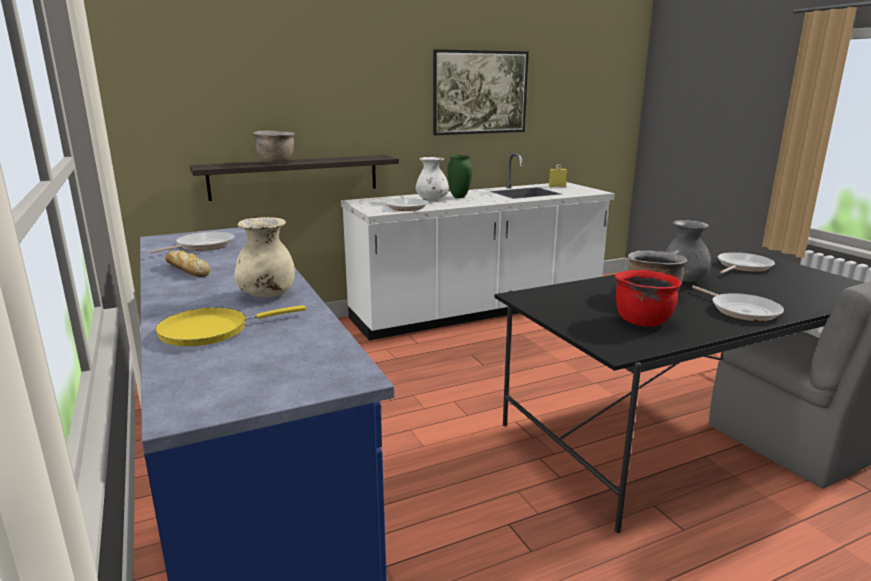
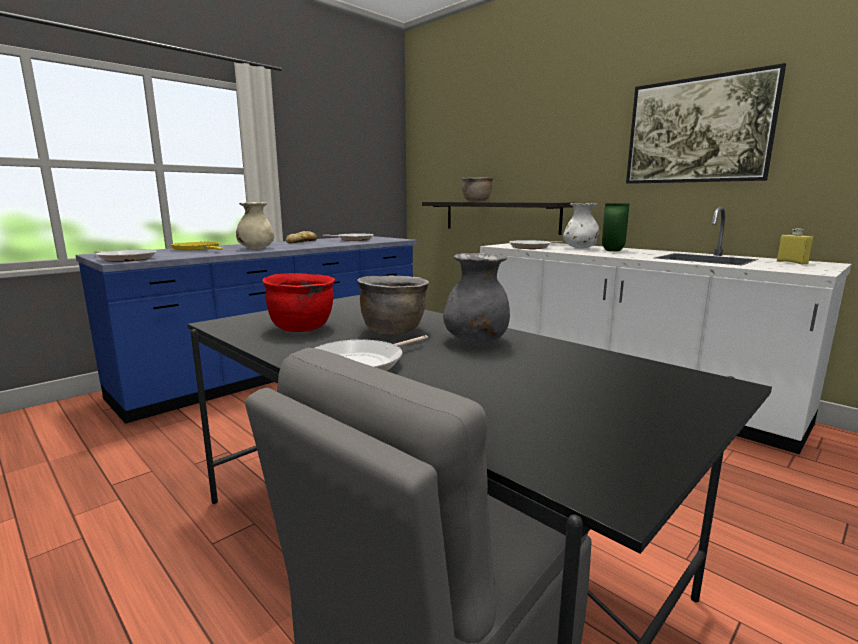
camera: 70 degrees right, 5 degrees down
frying pan [718,252,775,273] -> frying pan moved to [94,249,157,262]

